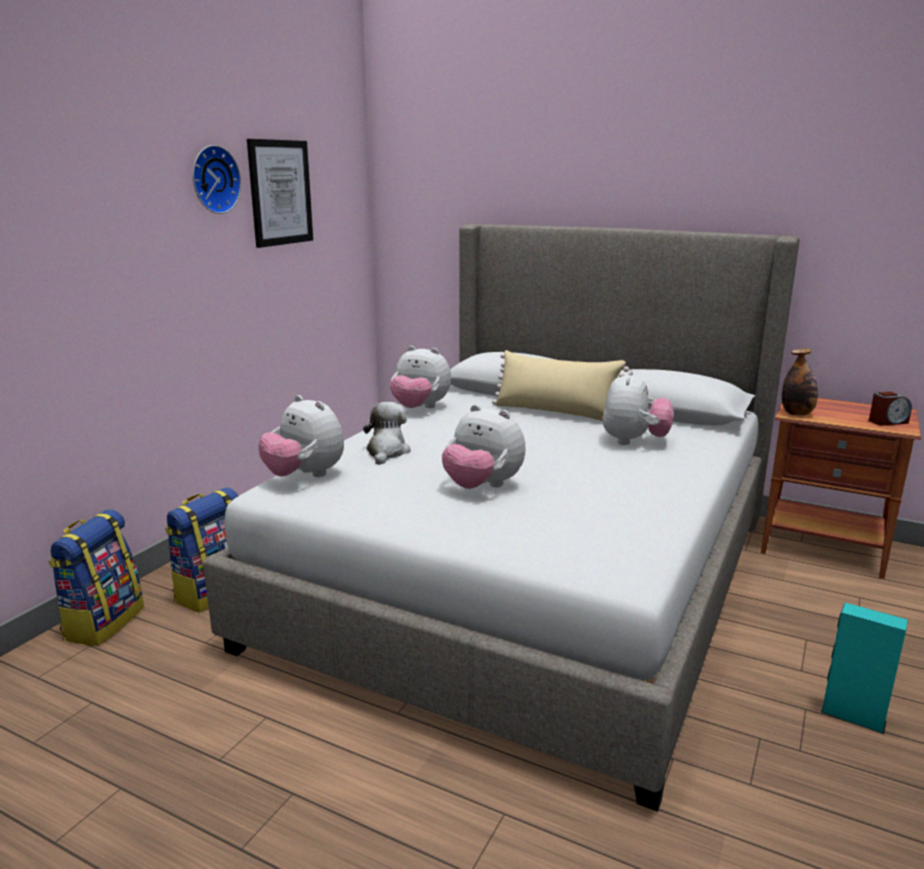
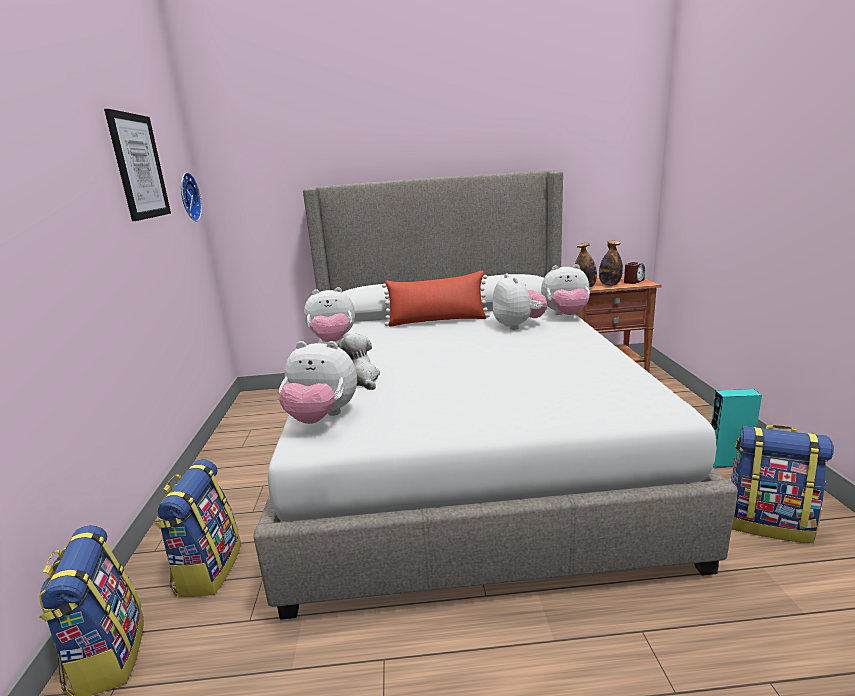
camera: 30 degrees left, 0 degrees up
wall clock [193,145,241,214] -> wall clock moved to [181,172,202,221]
plush toy [442,404,525,489] -> plush toy moved to [541,264,590,315]
beige pillow [492,350,629,421] -> red pillow [382,271,490,327]
none -> bottle [599,241,623,286]
none -> backpack [730,425,834,543]

